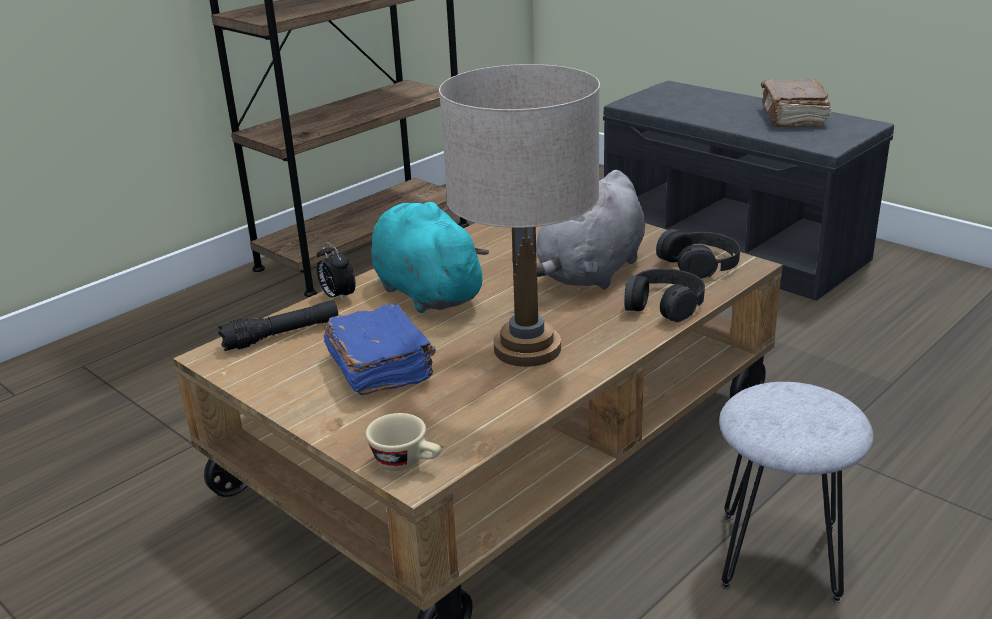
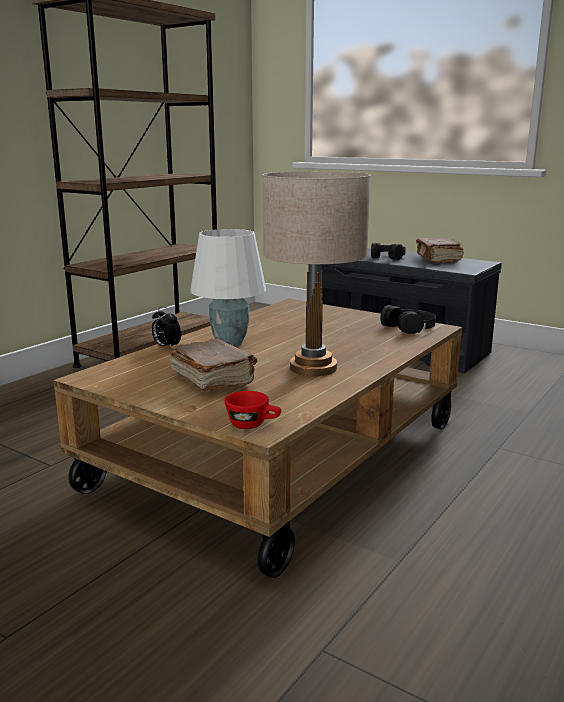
camera: 10 degrees left, 10 degrees down
black flashlight [218,300,338,351] -> none
blue book [324,304,436,395] -> brown book [170,338,257,392]
beige cup [366,413,441,471] -> red cup [224,391,281,429]
turquoise plush toy [371,202,489,313] -> white table lamp [190,229,266,347]
grey plush toy [536,170,645,290] -> none
black headphones [624,268,705,322] -> black headphones moved to [371,243,406,260]
grey stool [719,382,873,603] -> none

